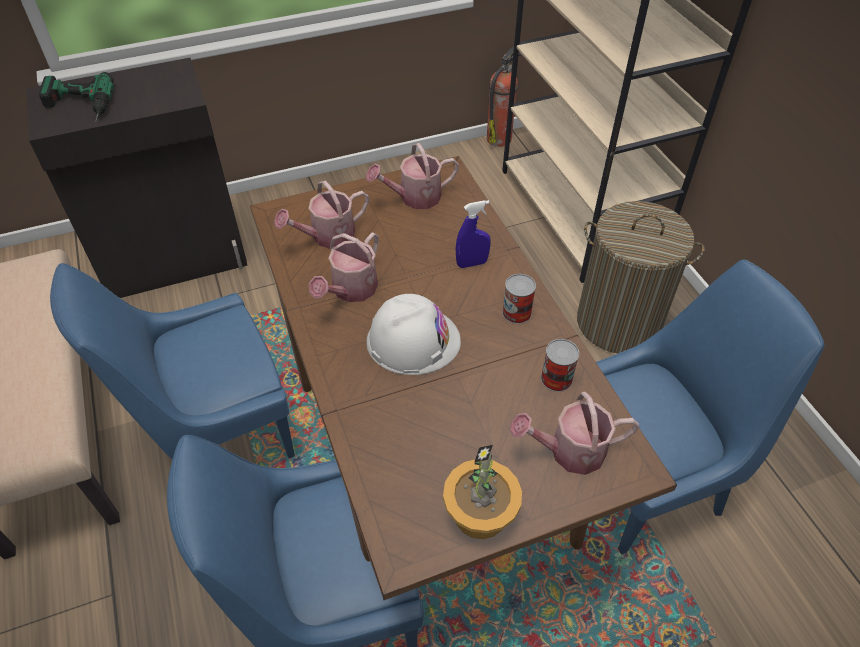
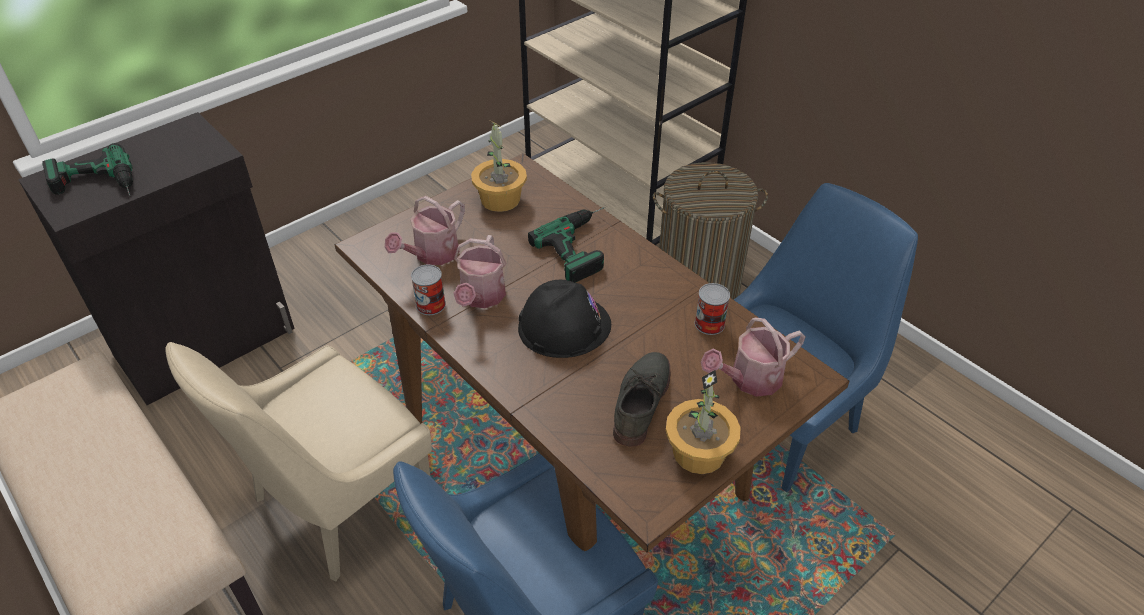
camera: 20 degrees left, 5 degrees down
blue chair [50,263,295,459] -> beige chair [165,342,432,581]
watering can [366,143,459,209] -> potted plant [471,119,527,212]
white hard hat [367,294,461,375] -> black hard hat [518,280,611,358]
blue spray bottle [456,200,491,268] -> power drill [528,207,605,283]
fire extinguisher [487,46,521,147] -> none
can [502,274,536,324] -> can moved to [411,264,446,315]
none -> grey shoe [613,352,670,447]

